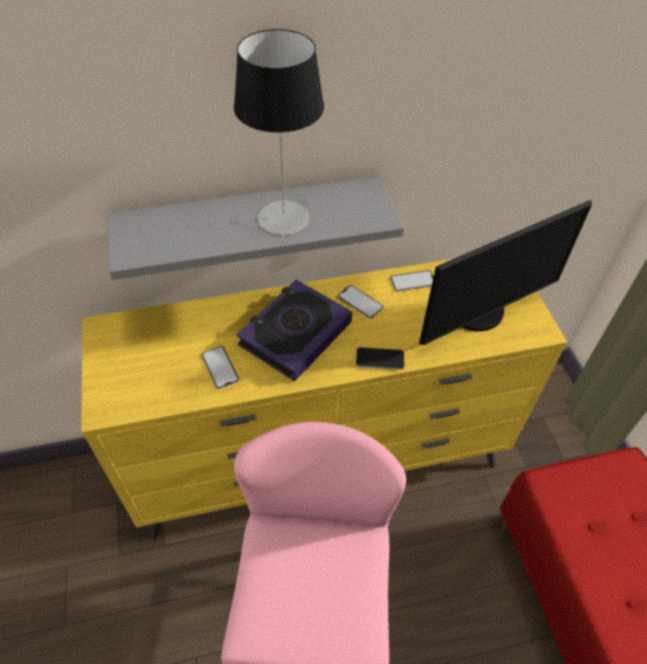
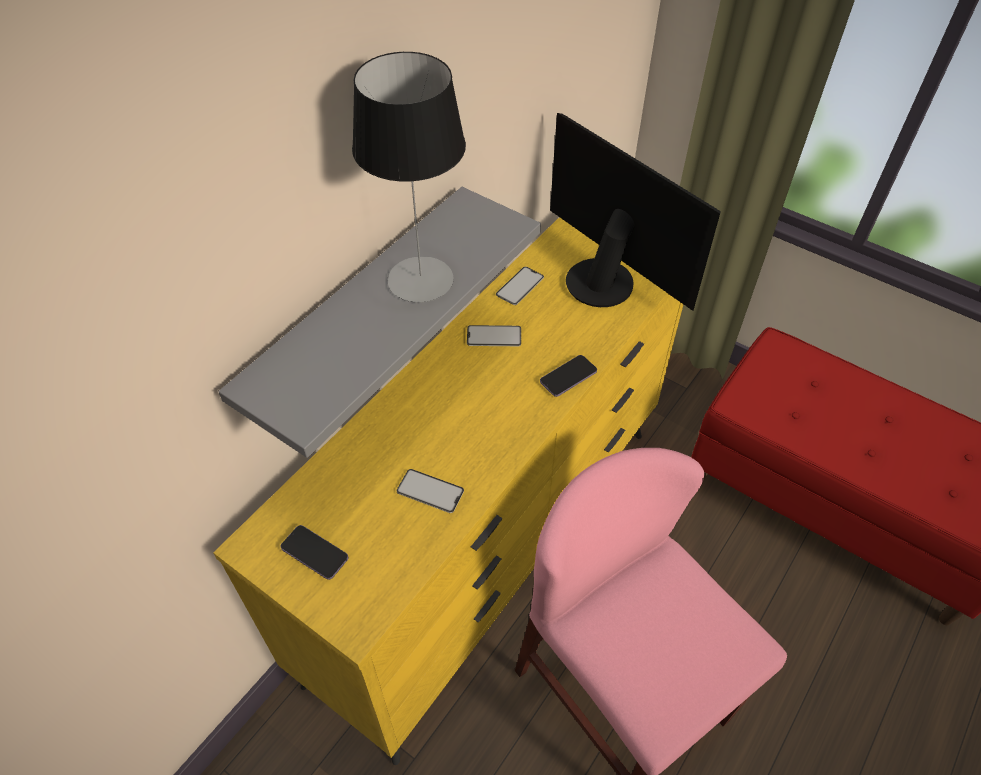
camera: 40 degrees left, 0 degrees up
book [236,280,352,381] -> none
monitor [419,200,592,345] -> monitor turned 60 degrees counterclockwise [550,113,721,311]
none -> phone [281,525,348,580]

